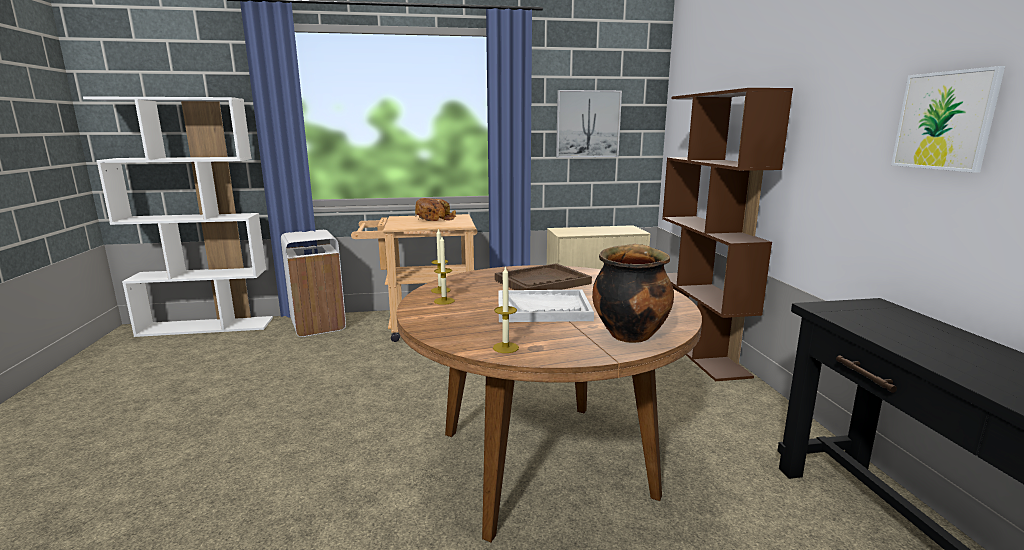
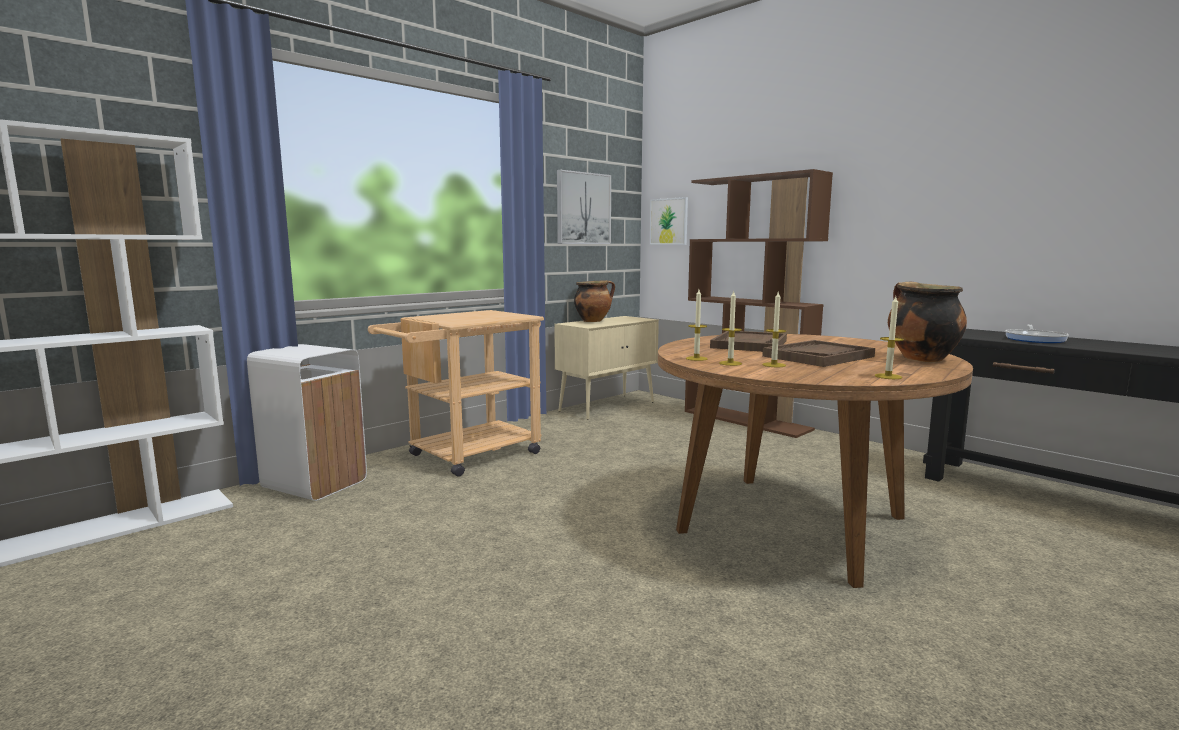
camera: 35 degrees left, 5 degrees down
bread [415,198,456,221] -> none
white tray [498,290,594,322] -> brown tray [762,340,875,367]
picture [891,66,1005,173] -> picture moved to [650,197,688,245]
none -> cooking pot [574,280,615,322]
none -> candle [762,292,786,367]
none -> frying pan [1005,325,1069,343]

